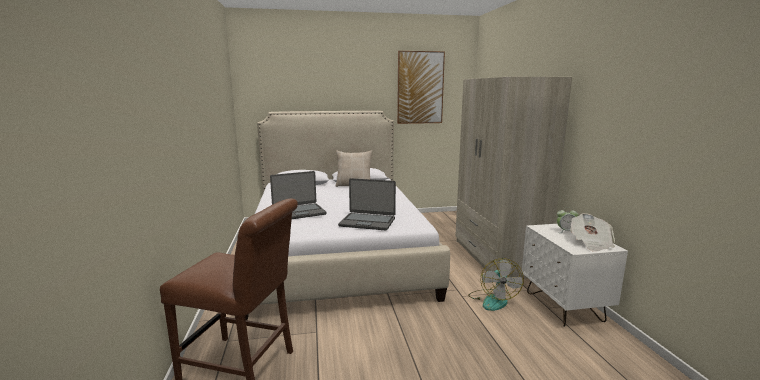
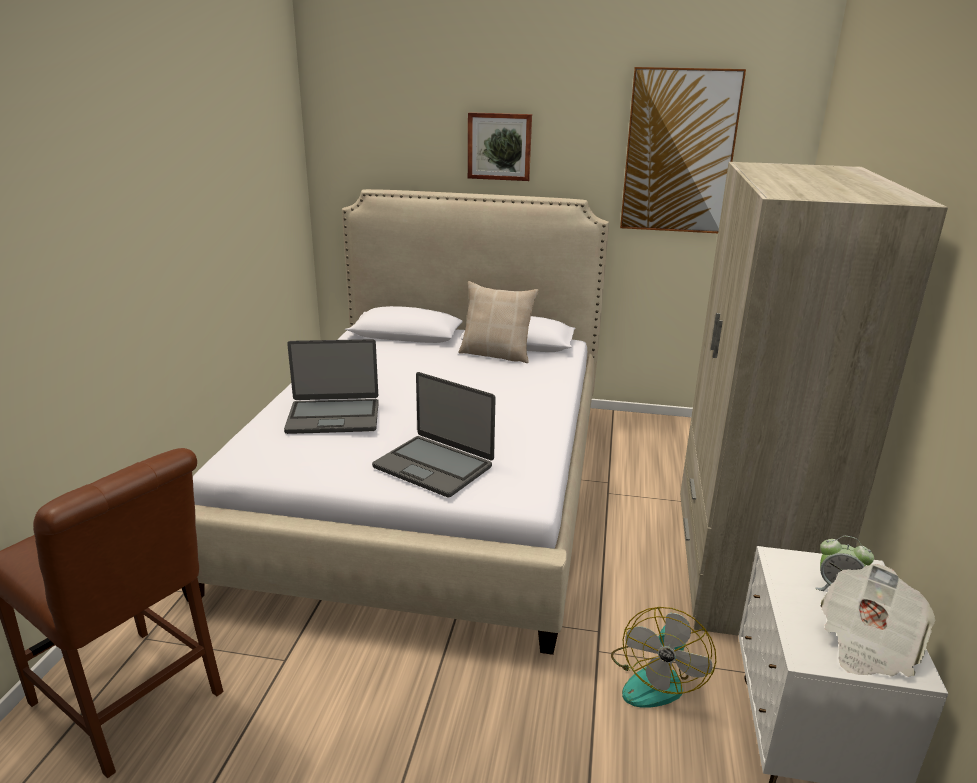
camera: 20 degrees right, 10 degrees up
none -> picture [468,112,532,181]

